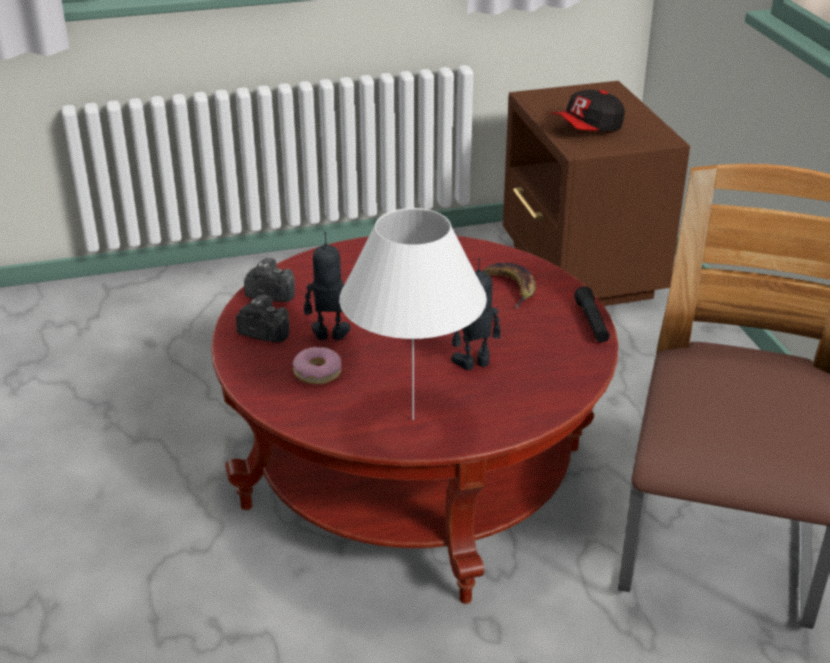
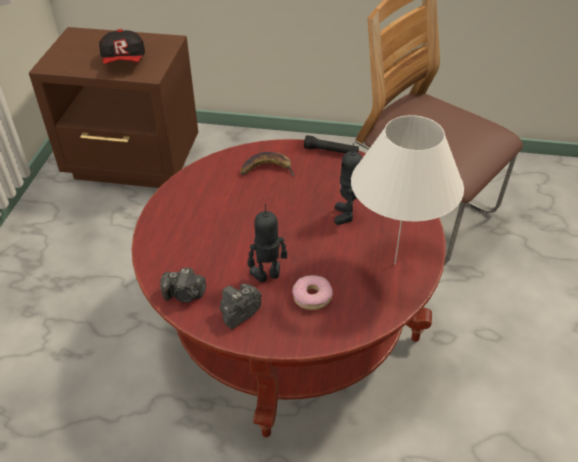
camera: 65 degrees left, 10 degrees up
camera [244,258,295,302] -> camera turned 120 degrees counterclockwise [160,267,206,303]
toy robot [304,232,350,340] -> toy robot turned 45 degrees clockwise [248,204,287,282]

